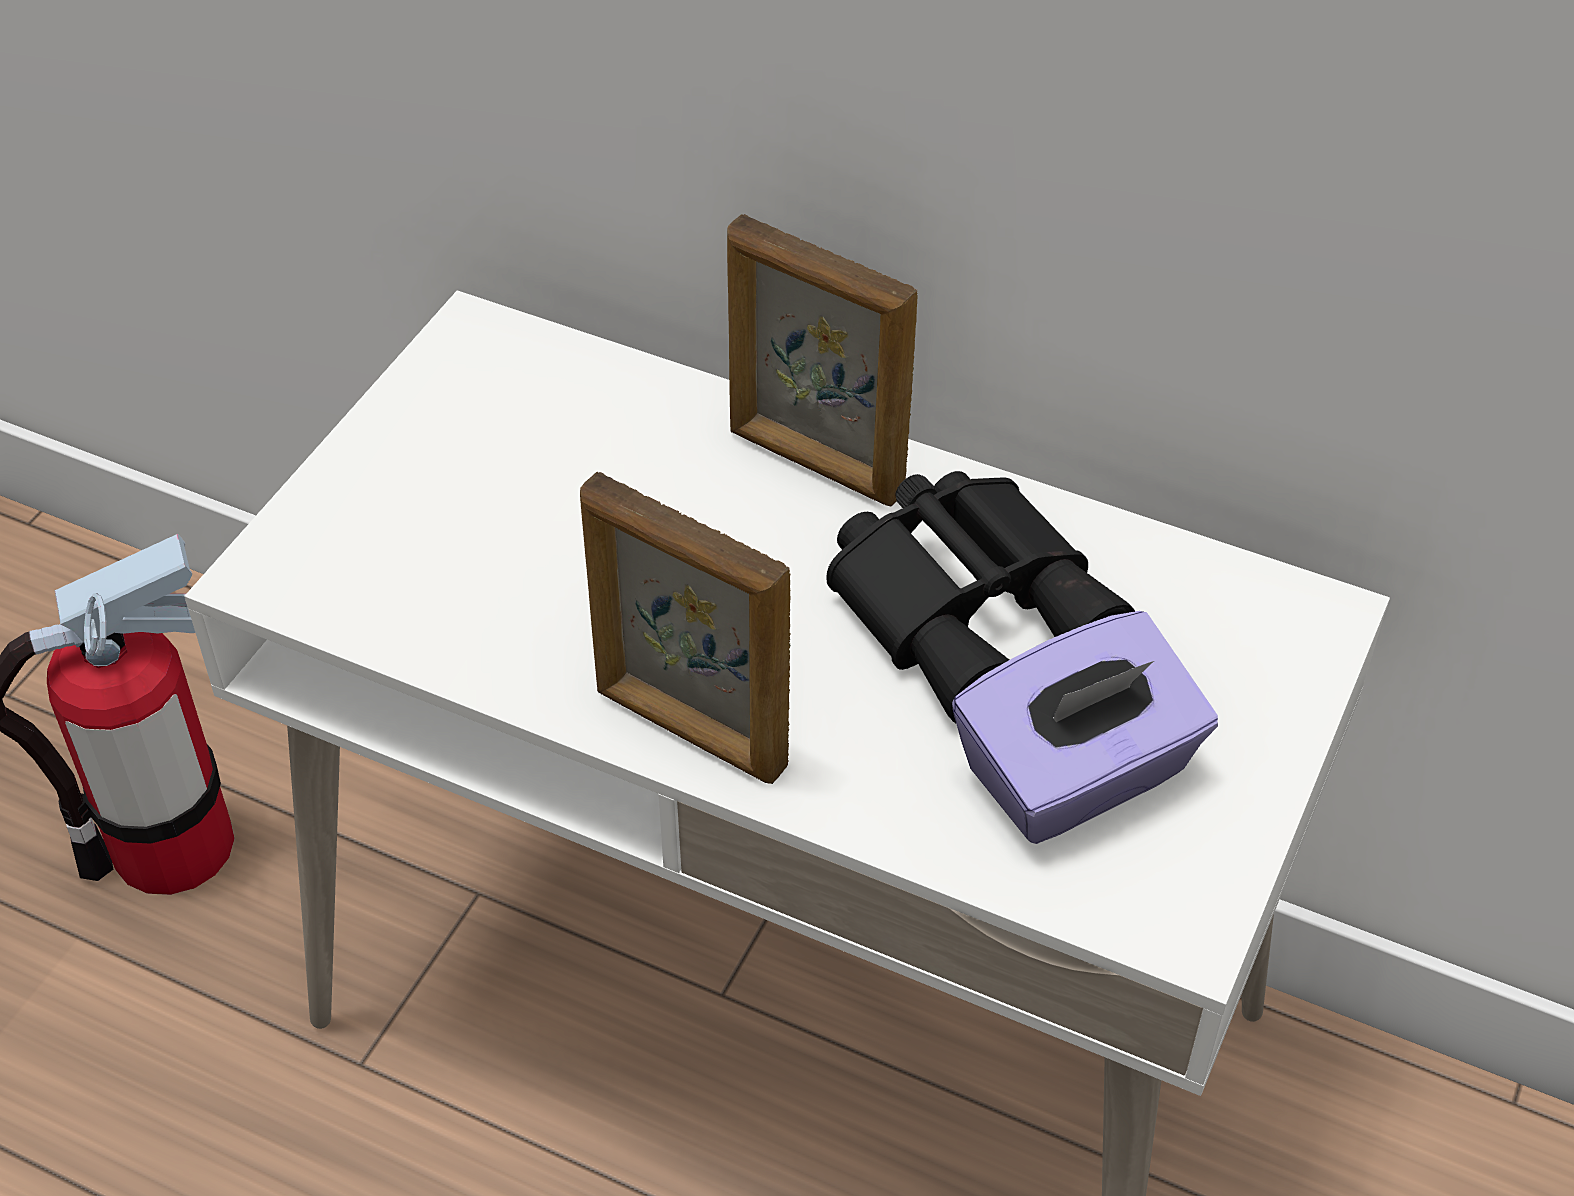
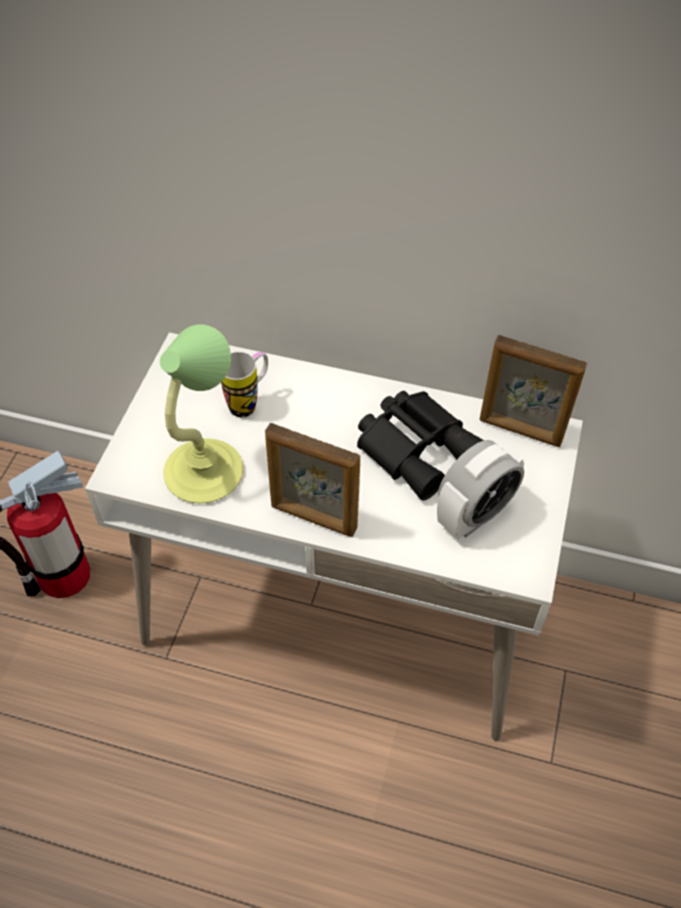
camera: 10 degrees left, 5 degrees up
picture frame [727,214,918,507] -> picture frame moved to [480,335,587,447]
purple tissue box [952,611,1218,844] -> alarm clock [437,440,524,540]
none -> table lamp [160,325,243,503]
none -> mug [221,352,268,417]

